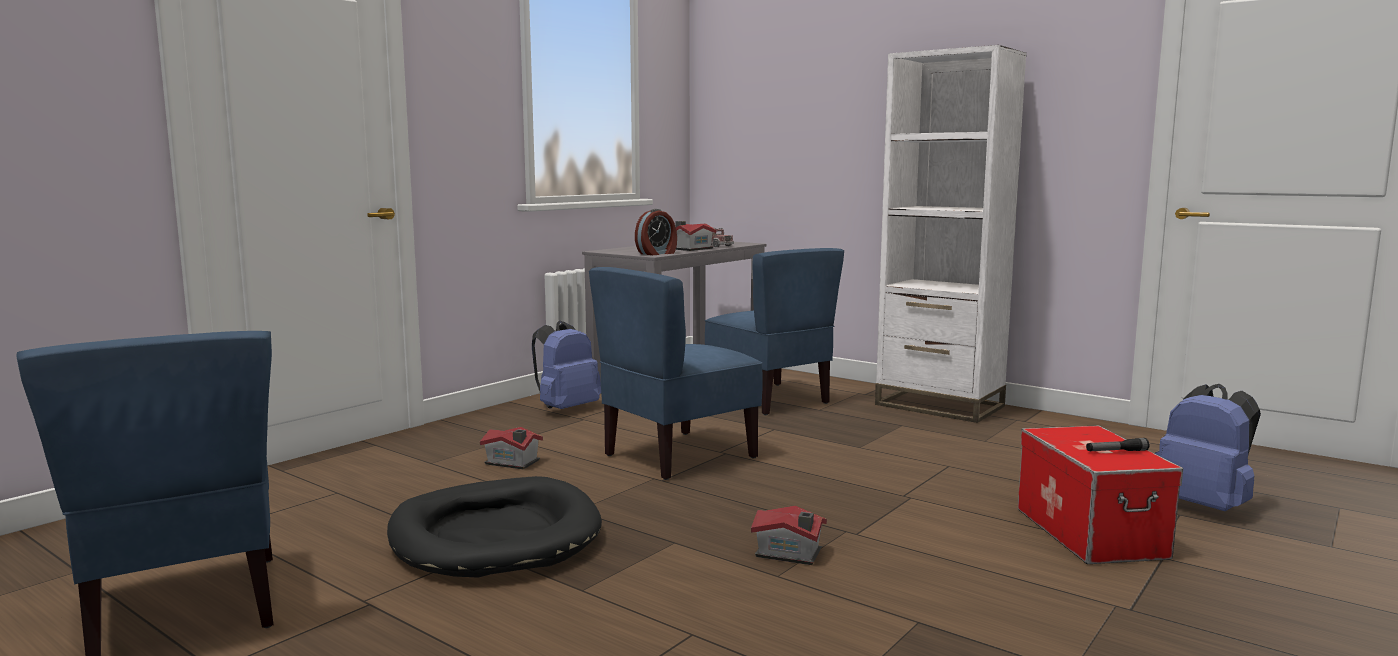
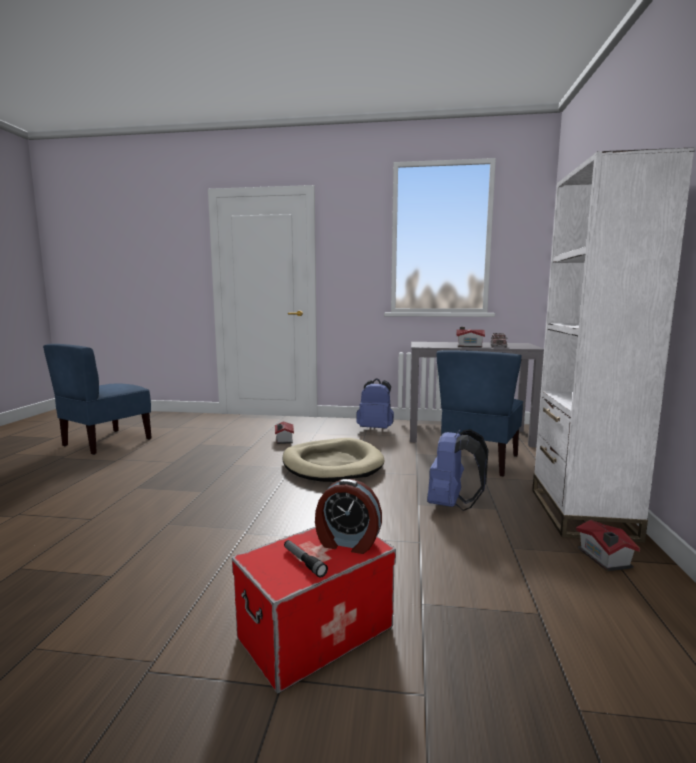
camera: 60 degrees right, 0 degrees up
black dog bed [387,476,602,578] -> none
blue chair [589,267,763,480] -> beige dog bed [282,438,385,482]
alarm clock [635,209,677,255] -> alarm clock moved to [315,479,382,554]
toy house [751,506,827,565] -> toy house moved to [576,520,640,571]
blue backpack [1155,384,1261,511] -> blue backpack moved to [427,428,489,511]

